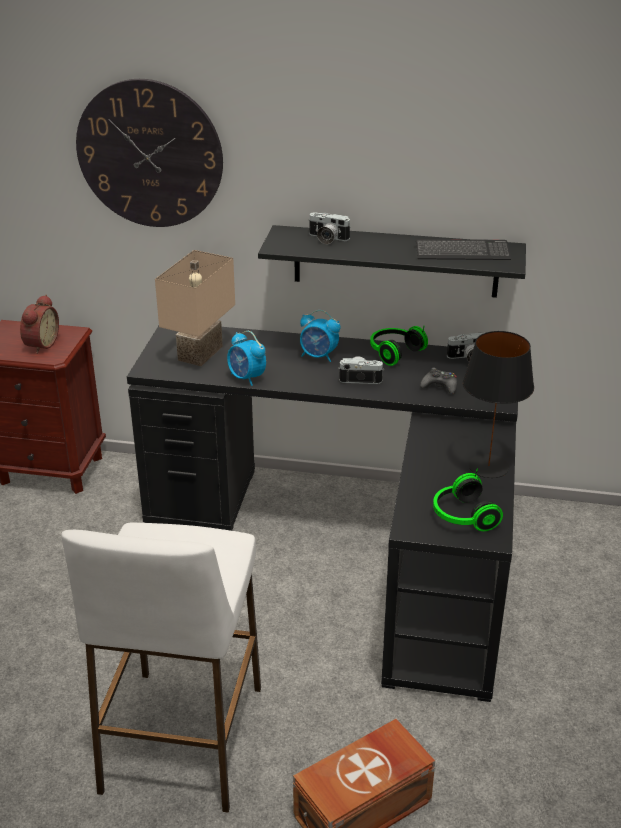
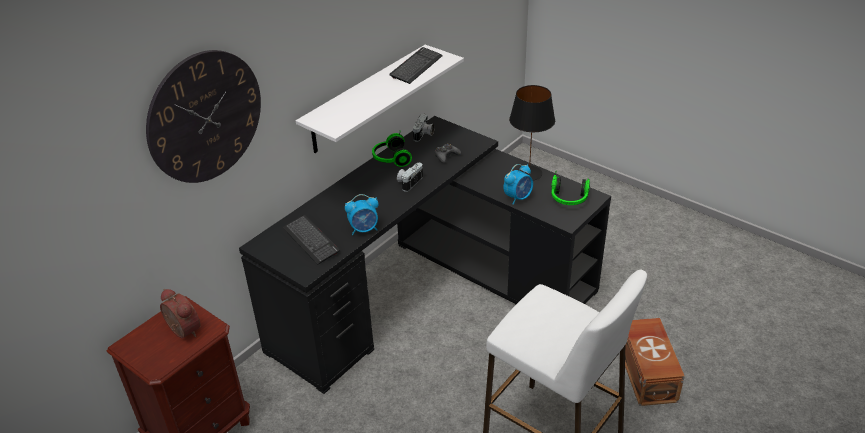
camera: 60 degrees left, 5 degrees up
beige table lamp [155,250,235,366] -> keyboard [283,215,340,265]
black shelf [258,225,526,298] -> white shelf [296,45,464,153]
alarm clock [300,310,340,362] -> alarm clock moved to [504,164,533,205]
camera [308,212,351,244] -> none

